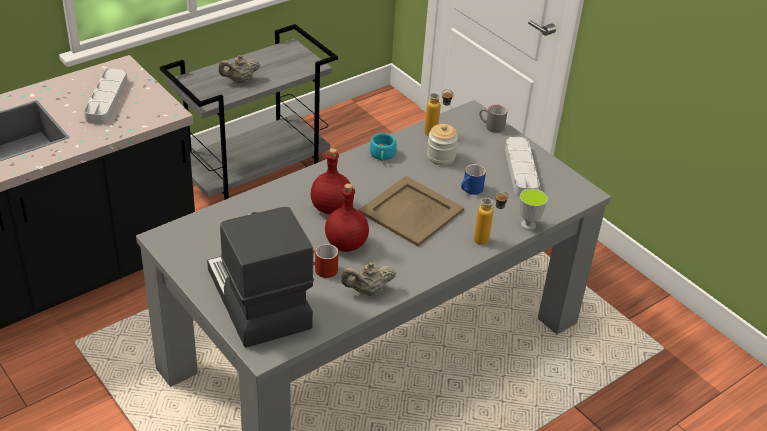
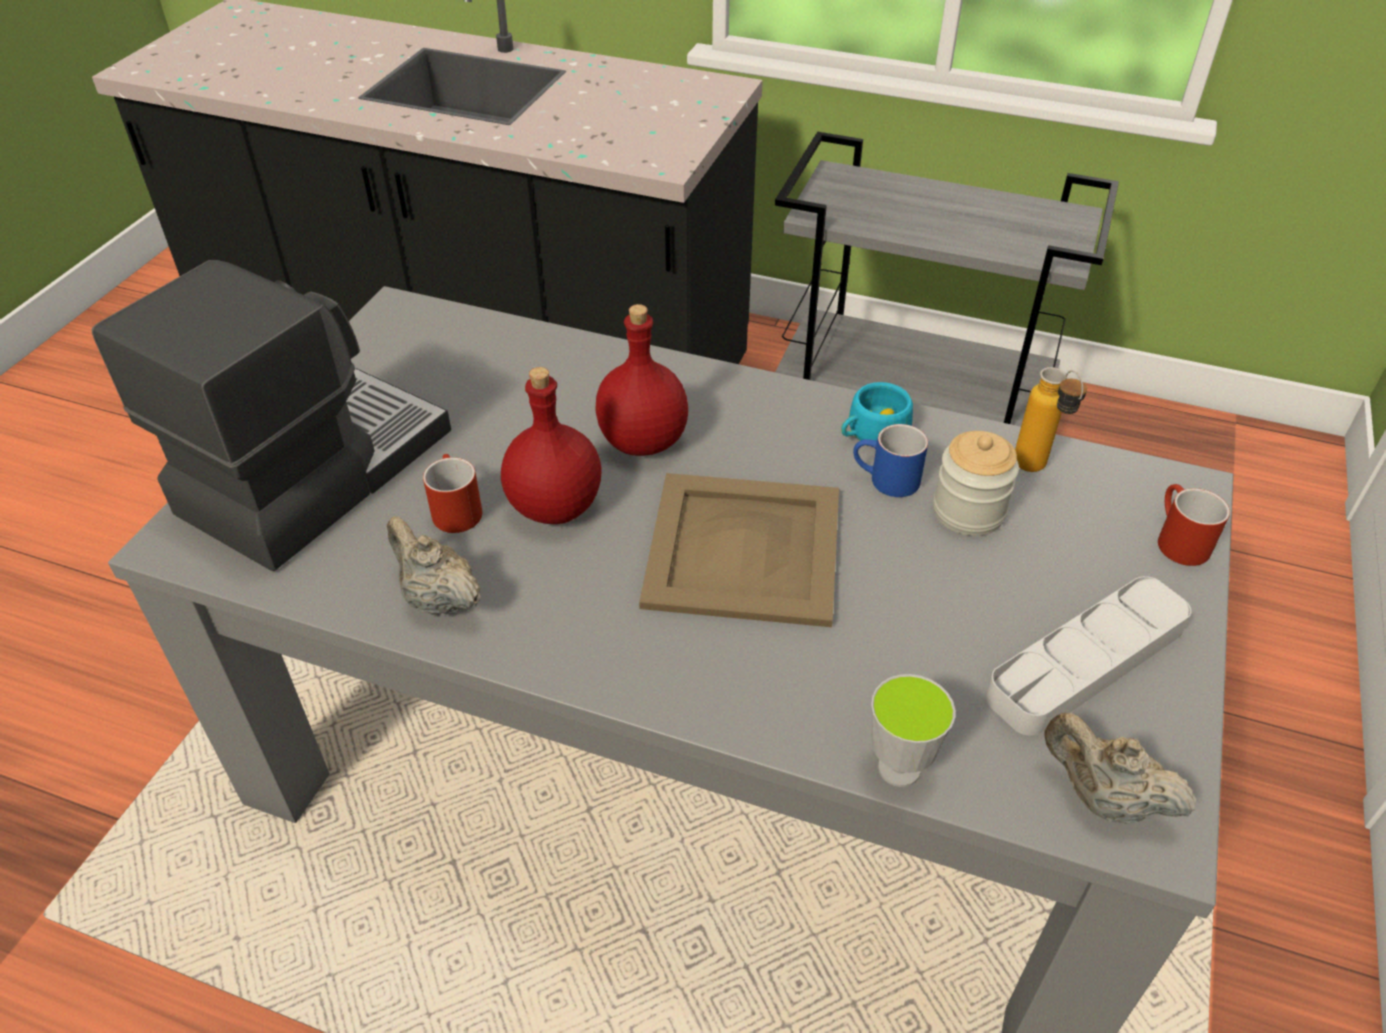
camera: 60 degrees right, 5 degrees up
grey tray [84,69,127,124] -> none
beige teapot [218,55,260,83] -> beige teapot moved to [1044,713,1197,823]
blue mug [461,164,486,195] -> blue mug moved to [853,424,928,497]
bottle [474,192,508,245] -> none
grey mug [479,104,508,133] -> red mug [1158,484,1230,566]

